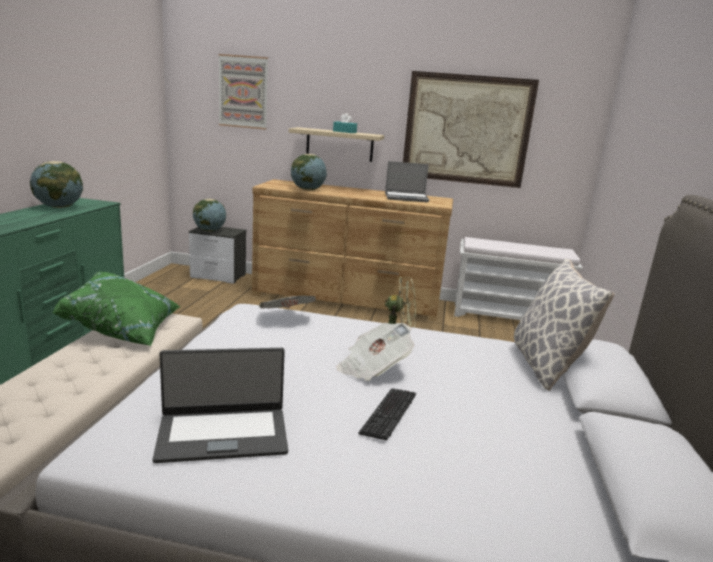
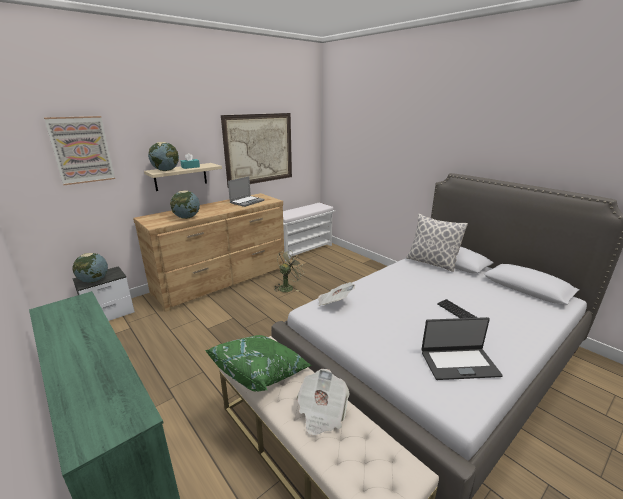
camera: 50 degrees left, 5 degrees up
globe [30,161,83,208] -> globe moved to [148,142,179,171]
laptop [153,348,288,463] -> laptop turned 60 degrees clockwise [421,317,503,380]
newspaper [337,323,414,381] -> newspaper moved to [297,369,350,435]

